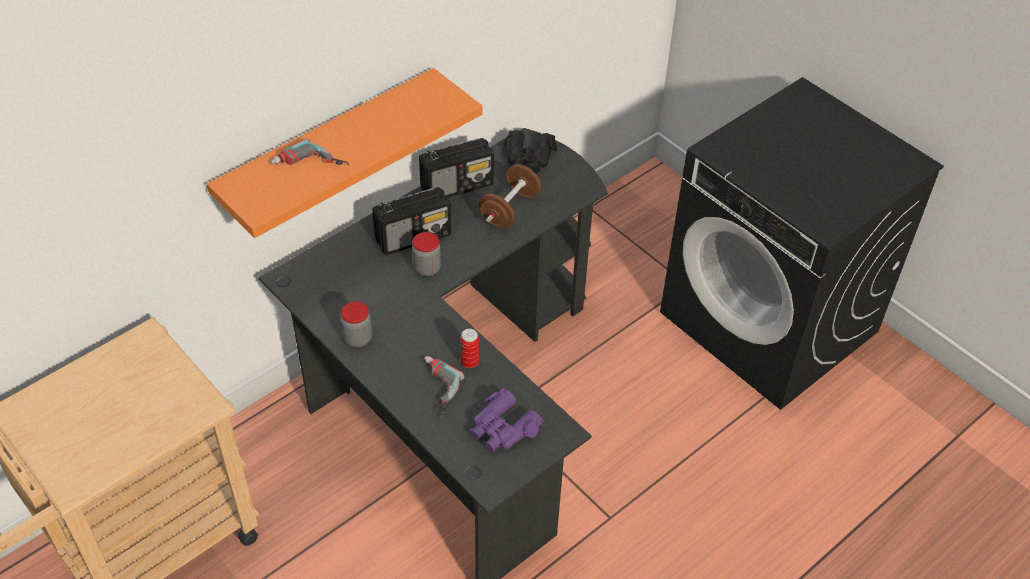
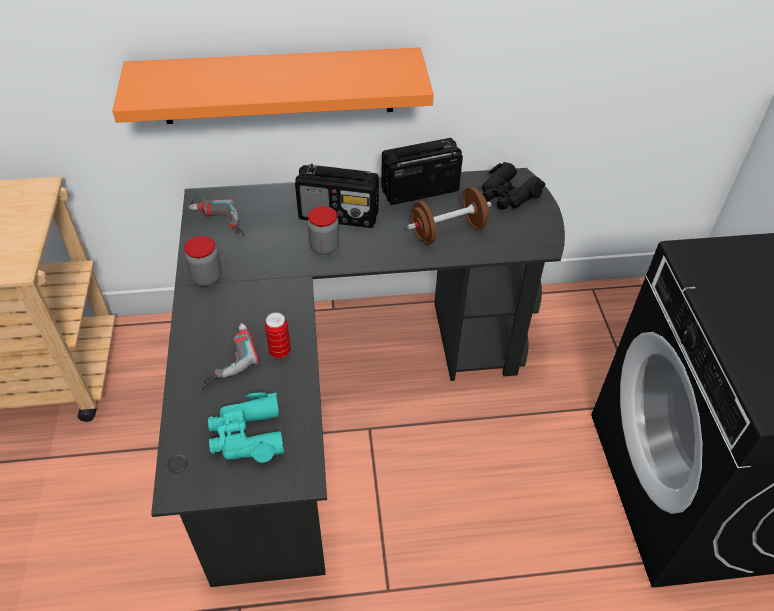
camera: 35 degrees right, 0 degrees up
power drill [271,139,349,165] -> power drill moved to [189,199,245,237]
radio [419,138,494,198] -> radio turned 150 degrees clockwise [381,138,463,205]
purple binoculars [470,388,544,451] -> turquoise binoculars [208,392,284,463]

